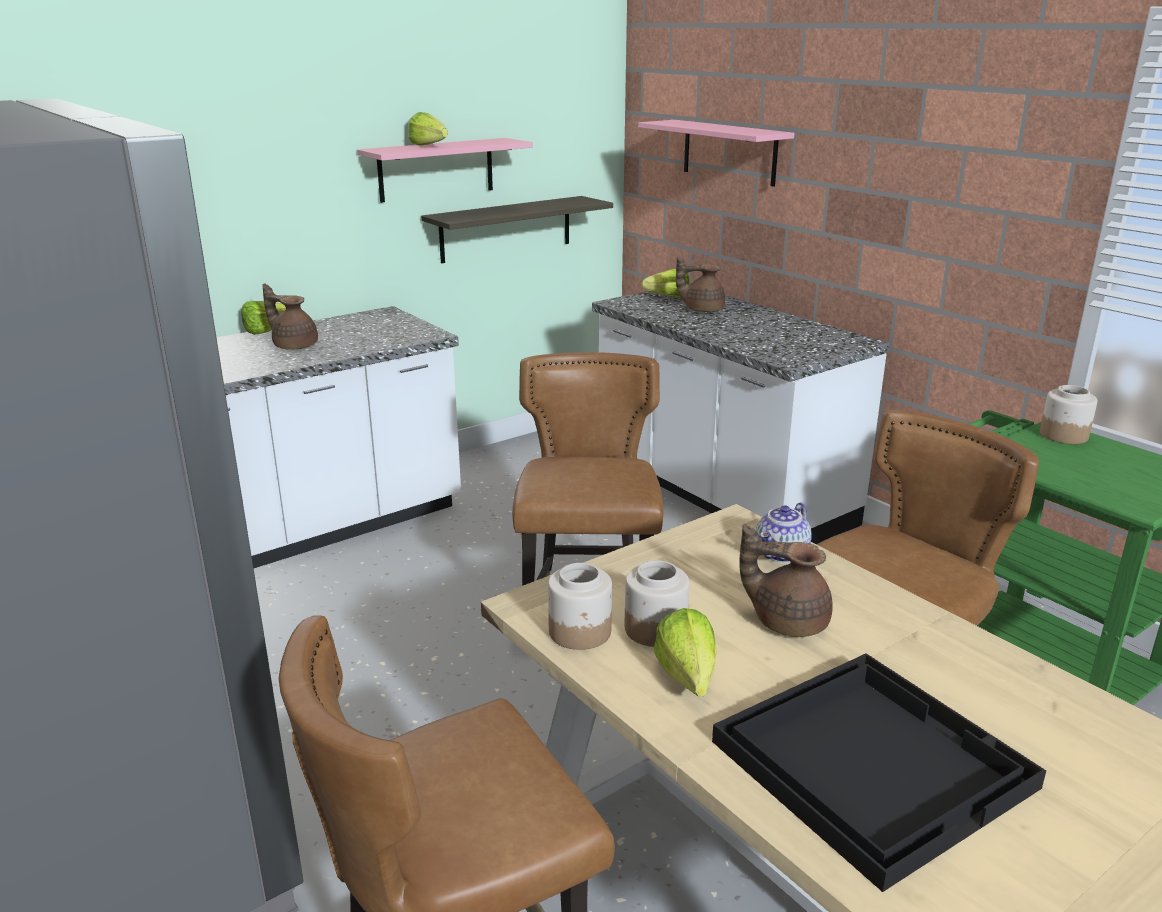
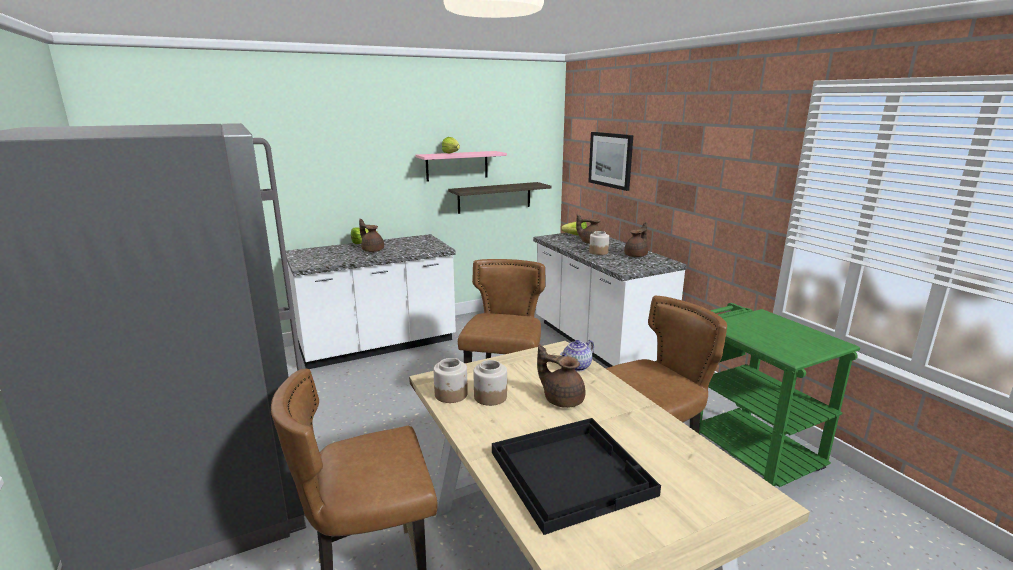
camera: 10 degrees right, 5 degrees down
pink shelf [638,120,794,187] -> picture [588,132,633,191]
lettuce [654,608,717,696] -> none
jar [1040,385,1097,444] -> jar moved to [589,231,609,255]
none -> brown teapot [624,222,648,257]

